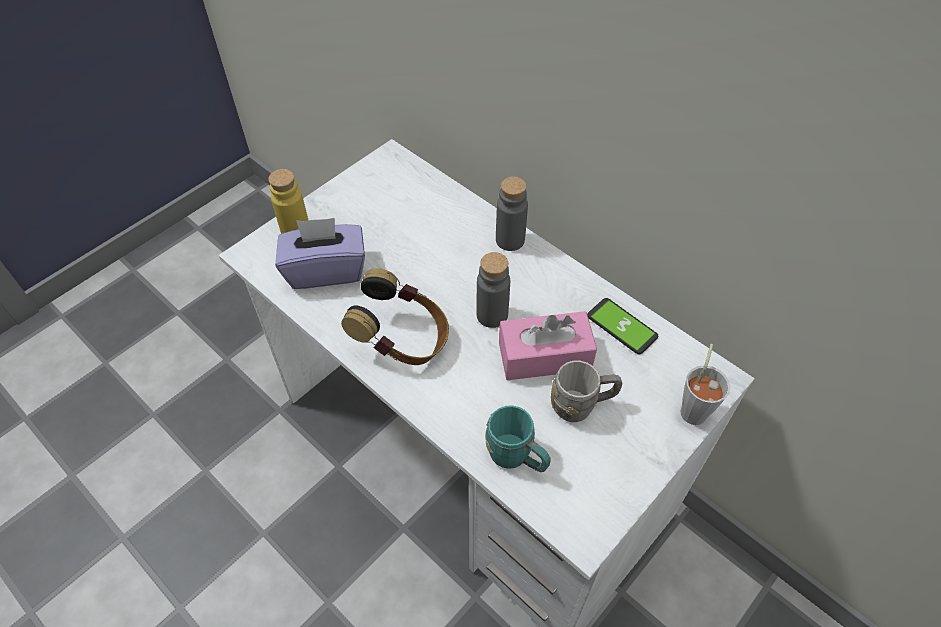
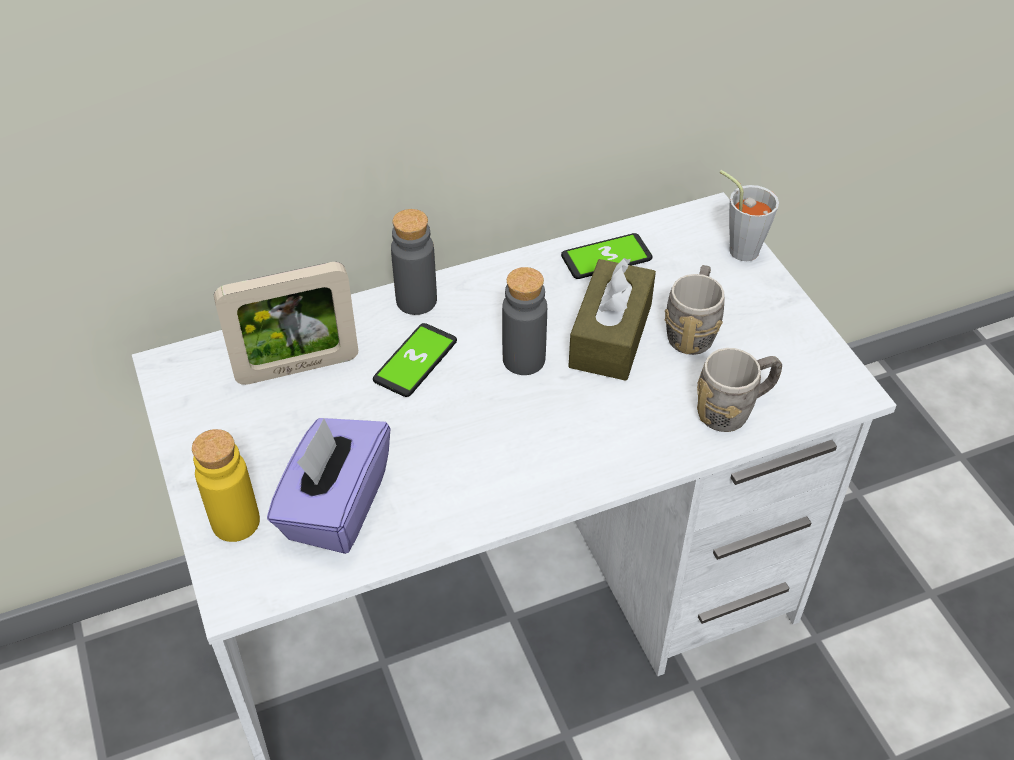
camera: 65 degrees left, 5 degrees down
headphones [341,268,449,365] -> none
turquoise mug [485,405,551,472] -> grey mug [697,348,782,432]
pink tissue box [499,311,597,380] -> brown tissue box [568,258,656,381]
none -> picture frame [214,262,358,385]
none -> phone [373,323,457,397]

